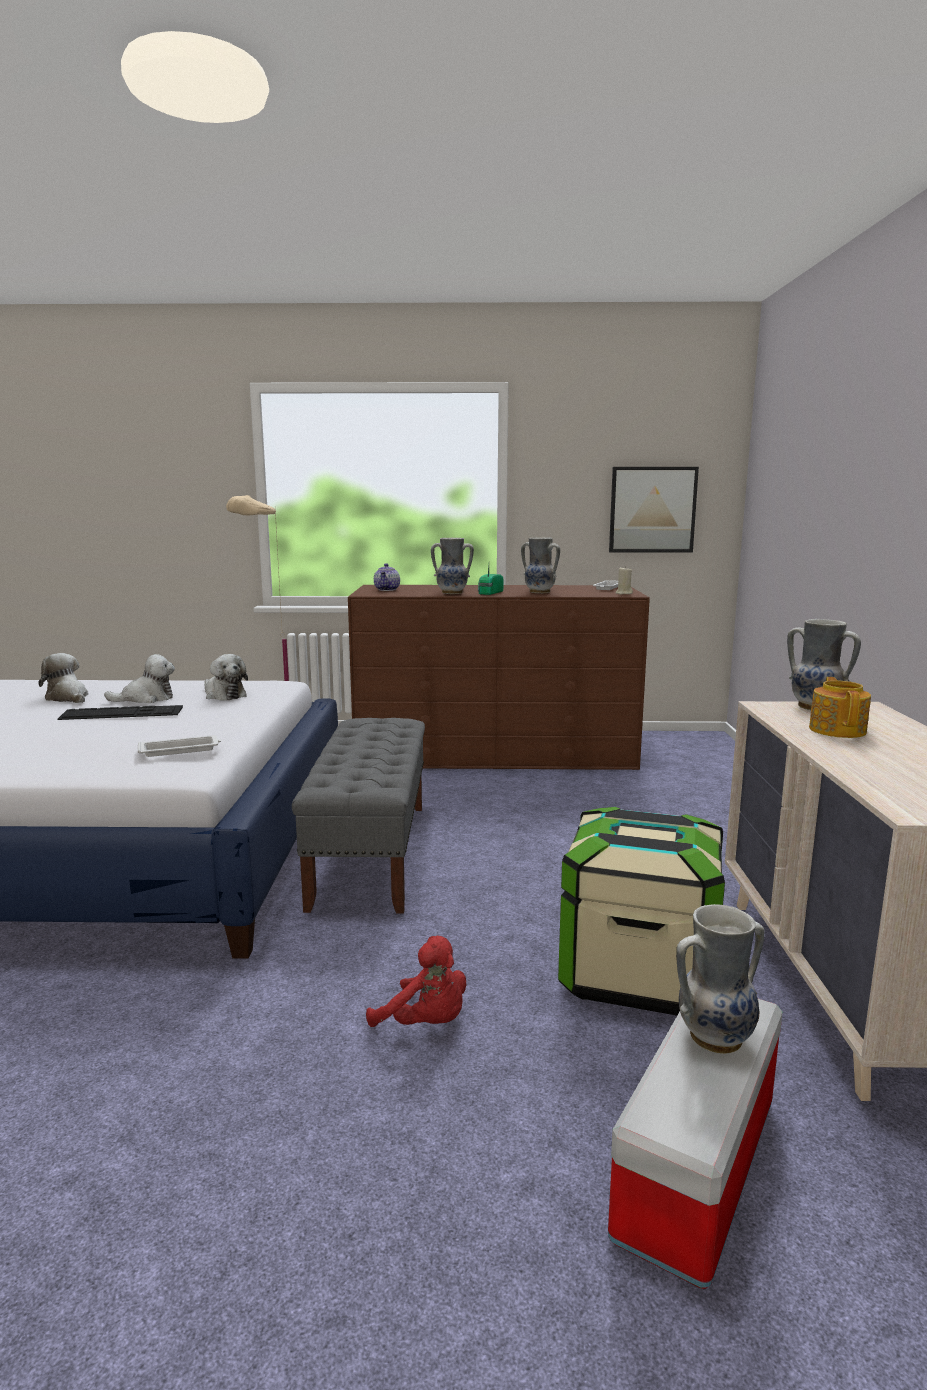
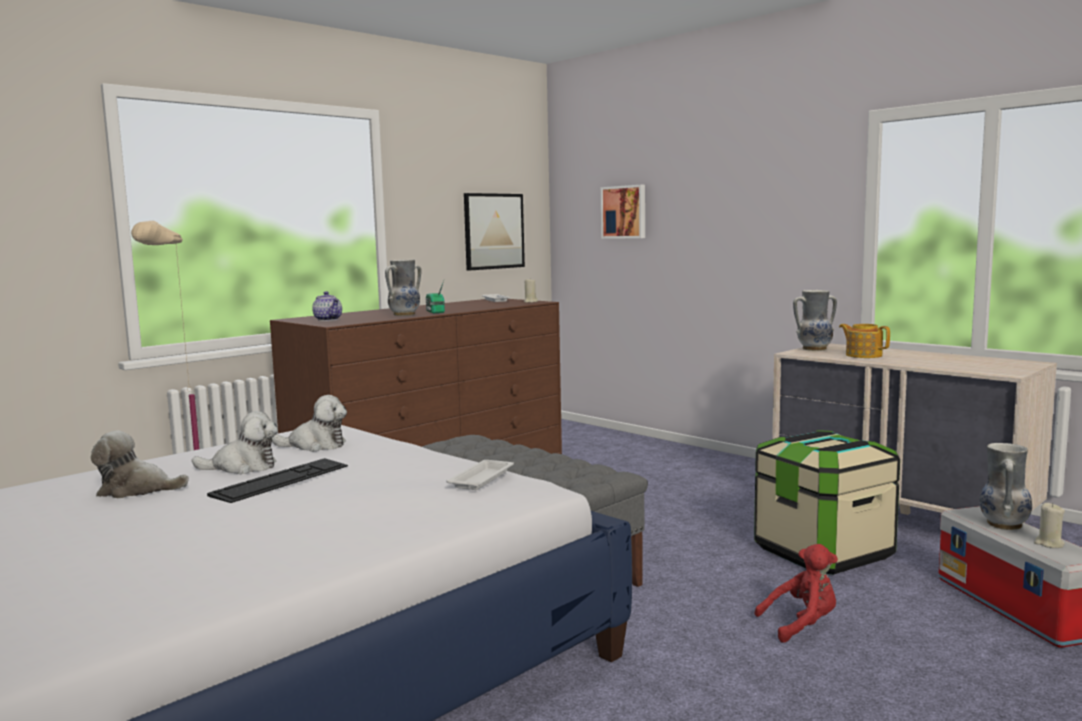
camera: 45 degrees left, 5 degrees down
plush toy [104,654,175,703] -> plush toy turned 60 degrees clockwise [192,411,278,475]
vase [521,537,560,593] -> none
none -> picture [601,185,645,239]
none -> beige candle [1034,503,1065,548]

